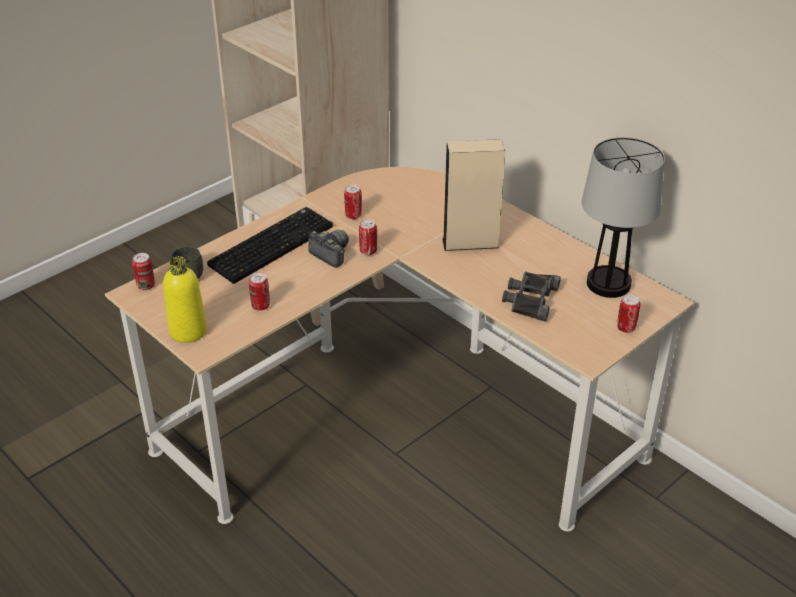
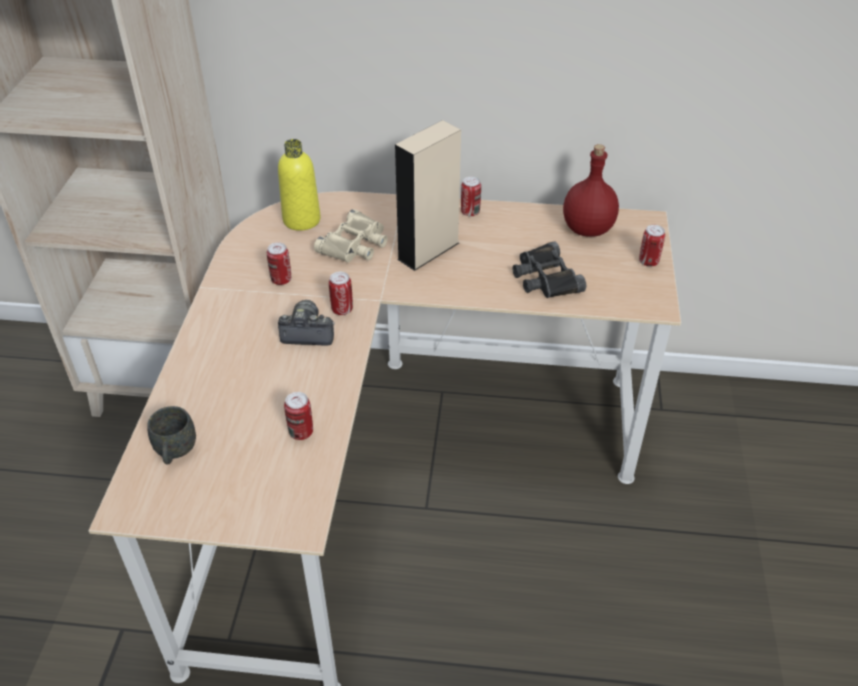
camera: 40 degrees left, 5 degrees up
can [132,253,155,290] -> can moved to [461,177,481,216]
yellow bottle [163,256,207,343] -> yellow bottle moved to [278,139,321,231]
keyboard [207,207,333,284] -> none
table lamp [582,137,665,298] -> red bottle [563,144,619,237]
none -> beige binoculars [314,209,387,263]

